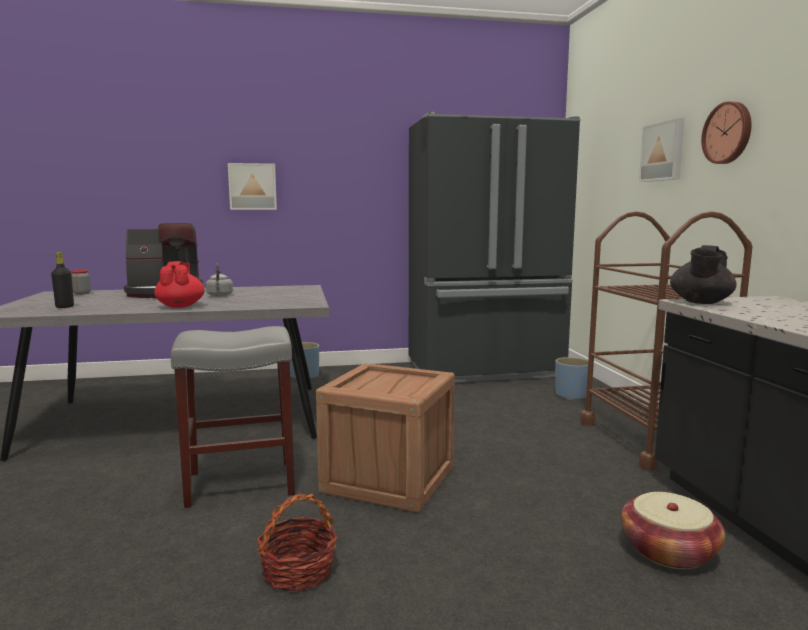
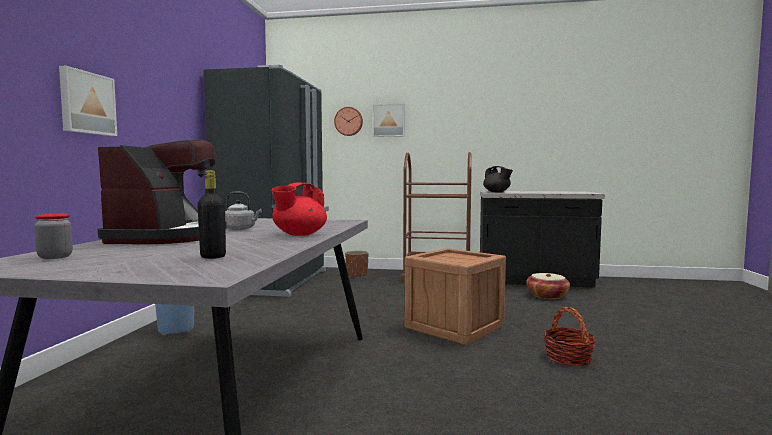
camera: 70 degrees left, 5 degrees down
red teapot [154,261,205,308] -> red teapot turned 60 degrees counterclockwise [271,183,327,236]
grey stool [171,326,295,508] -> none
blue planter [555,357,588,400] -> brown planter [345,250,368,278]
wall clock [701,101,751,164] -> wall clock moved to [334,107,363,136]

